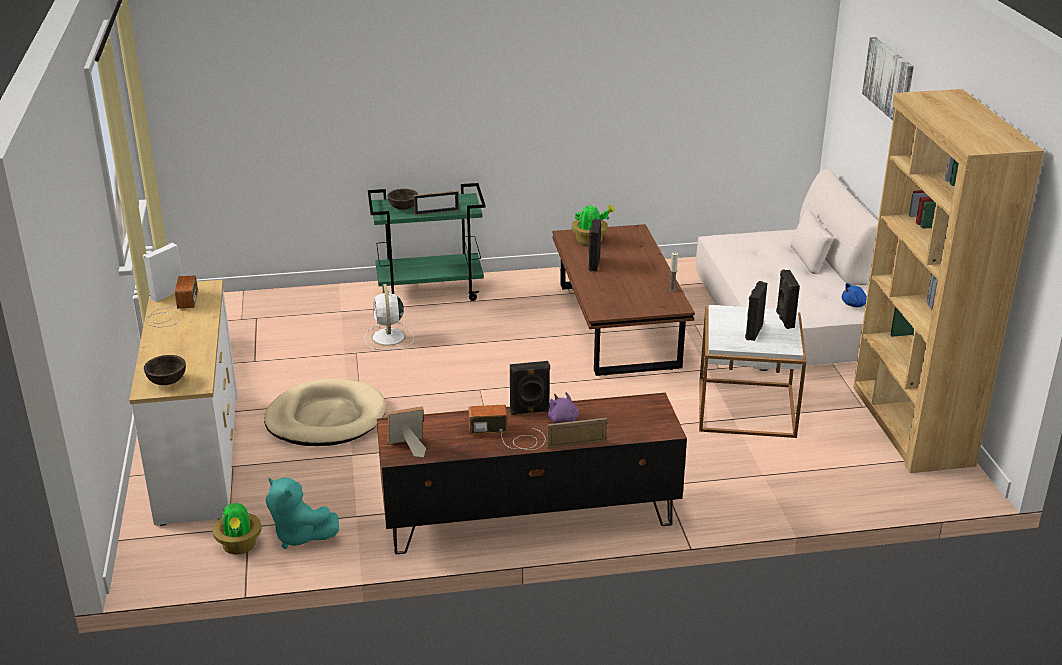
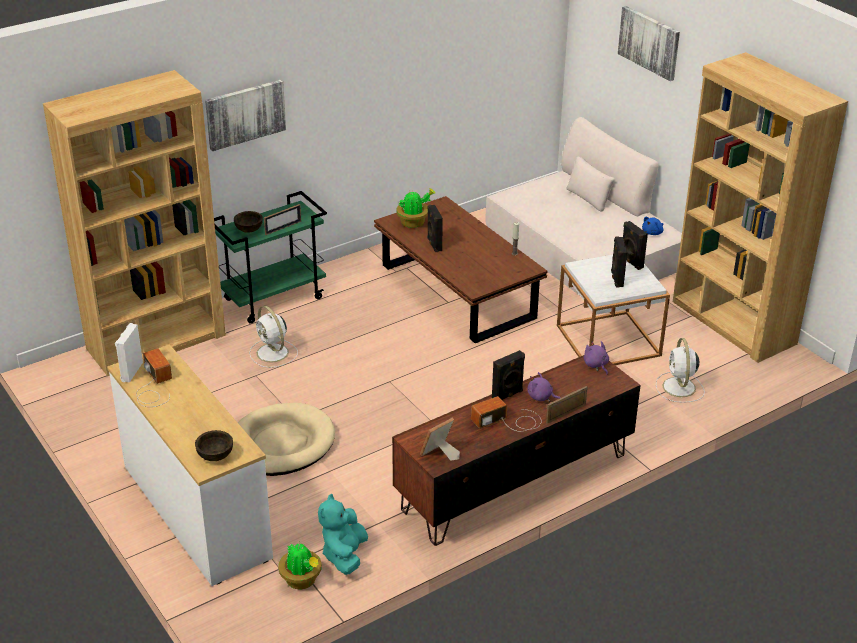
camera: 25 degrees left, 5 degrees up
turquoise plush toy [266,478,339,549] -> turquoise plush toy turned 90 degrees clockwise [318,494,368,575]
none -> brown bookcase [43,70,226,376]
none -> picture [205,80,286,151]
none -> purple plush toy [583,341,609,375]
none -> white fan [656,338,705,403]

